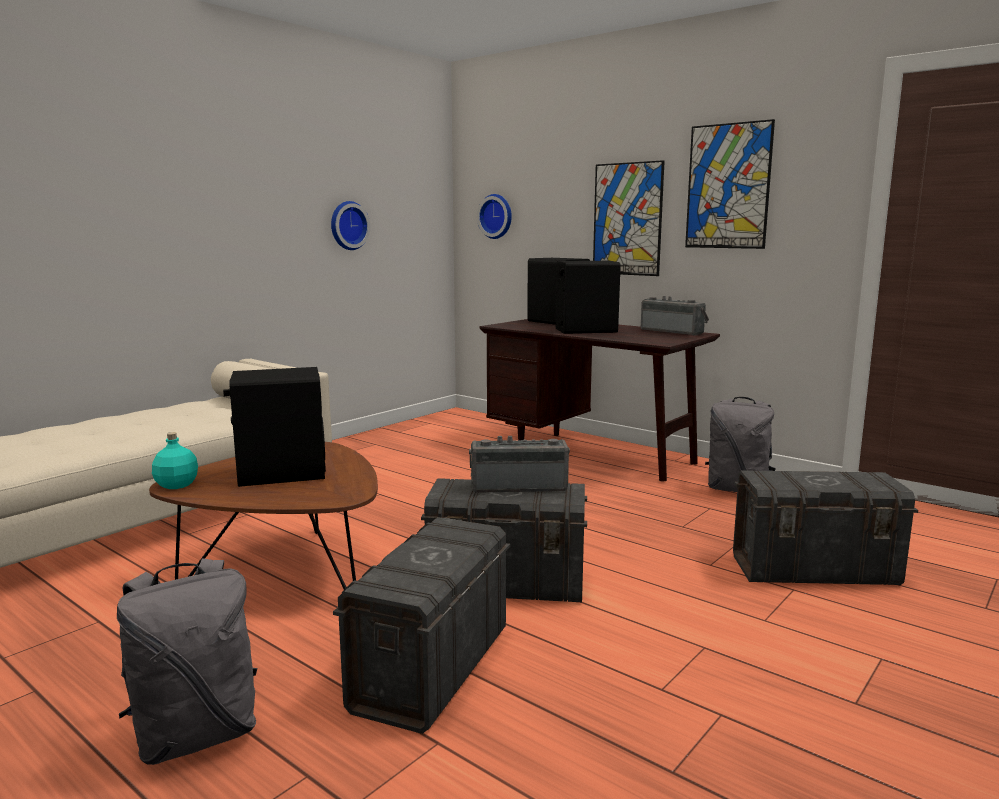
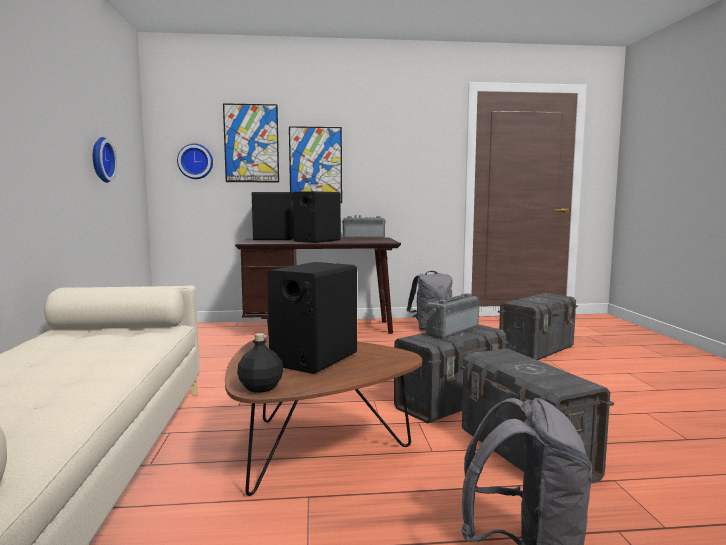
camera: 45 degrees left, 5 degrees down
turquoise bottle [152,432,198,489] -> black bottle [237,333,283,393]
picture [685,119,775,249] -> picture moved to [223,103,279,182]

